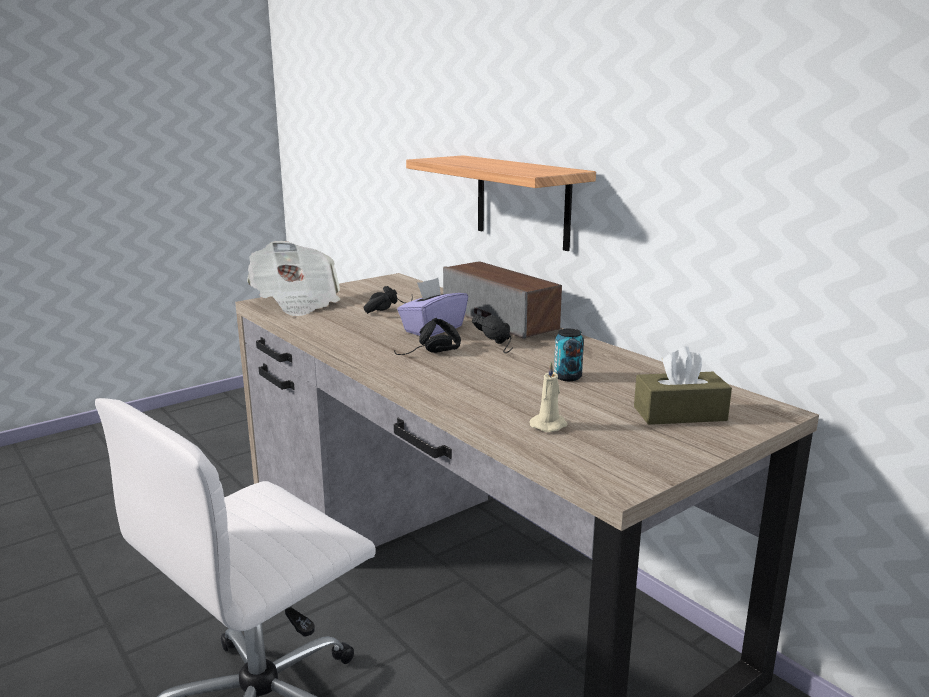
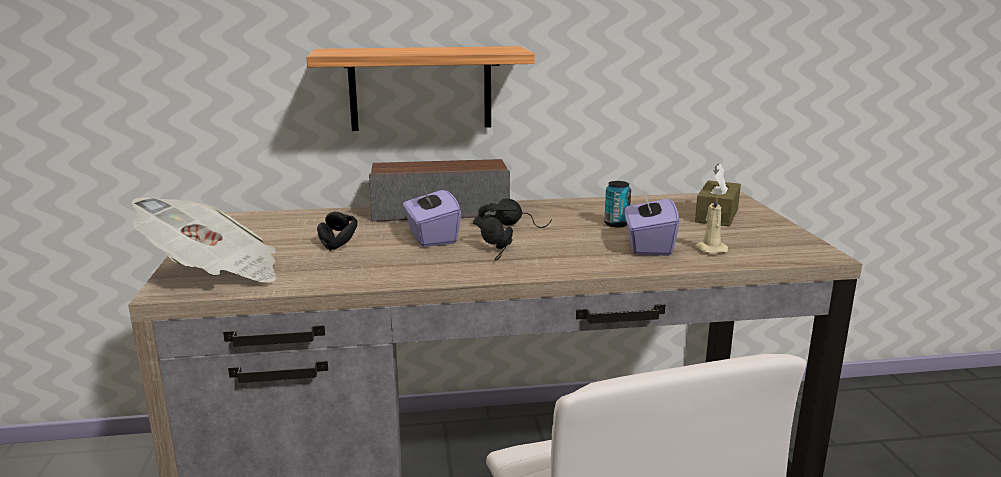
camera: 60 degrees left, 0 degrees up
none -> purple tissue box [624,188,679,256]

